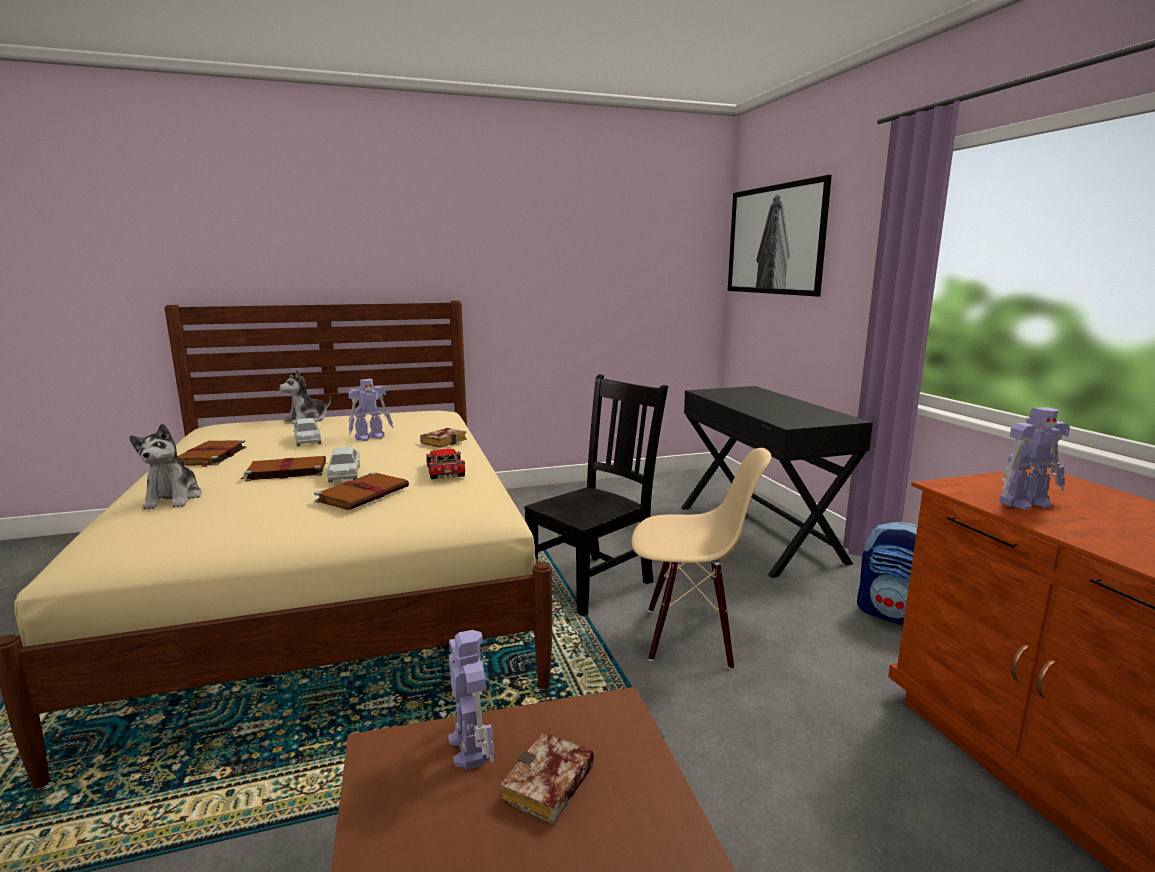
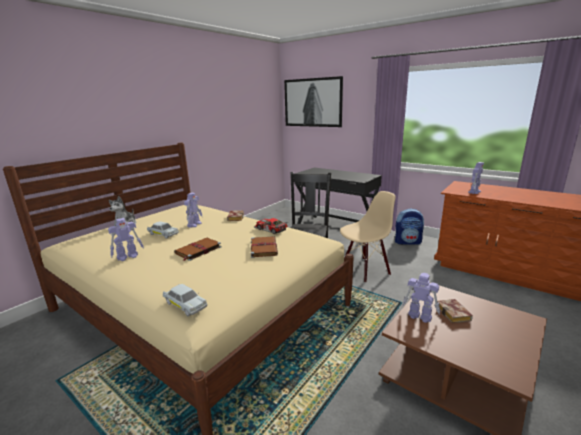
camera: 35 degrees left, 5 degrees up
plush toy [129,424,202,510] -> none
brown book [178,440,247,467] -> toy robot [108,218,144,261]
white toy car [326,447,360,482] -> white toy car moved to [163,284,207,316]

